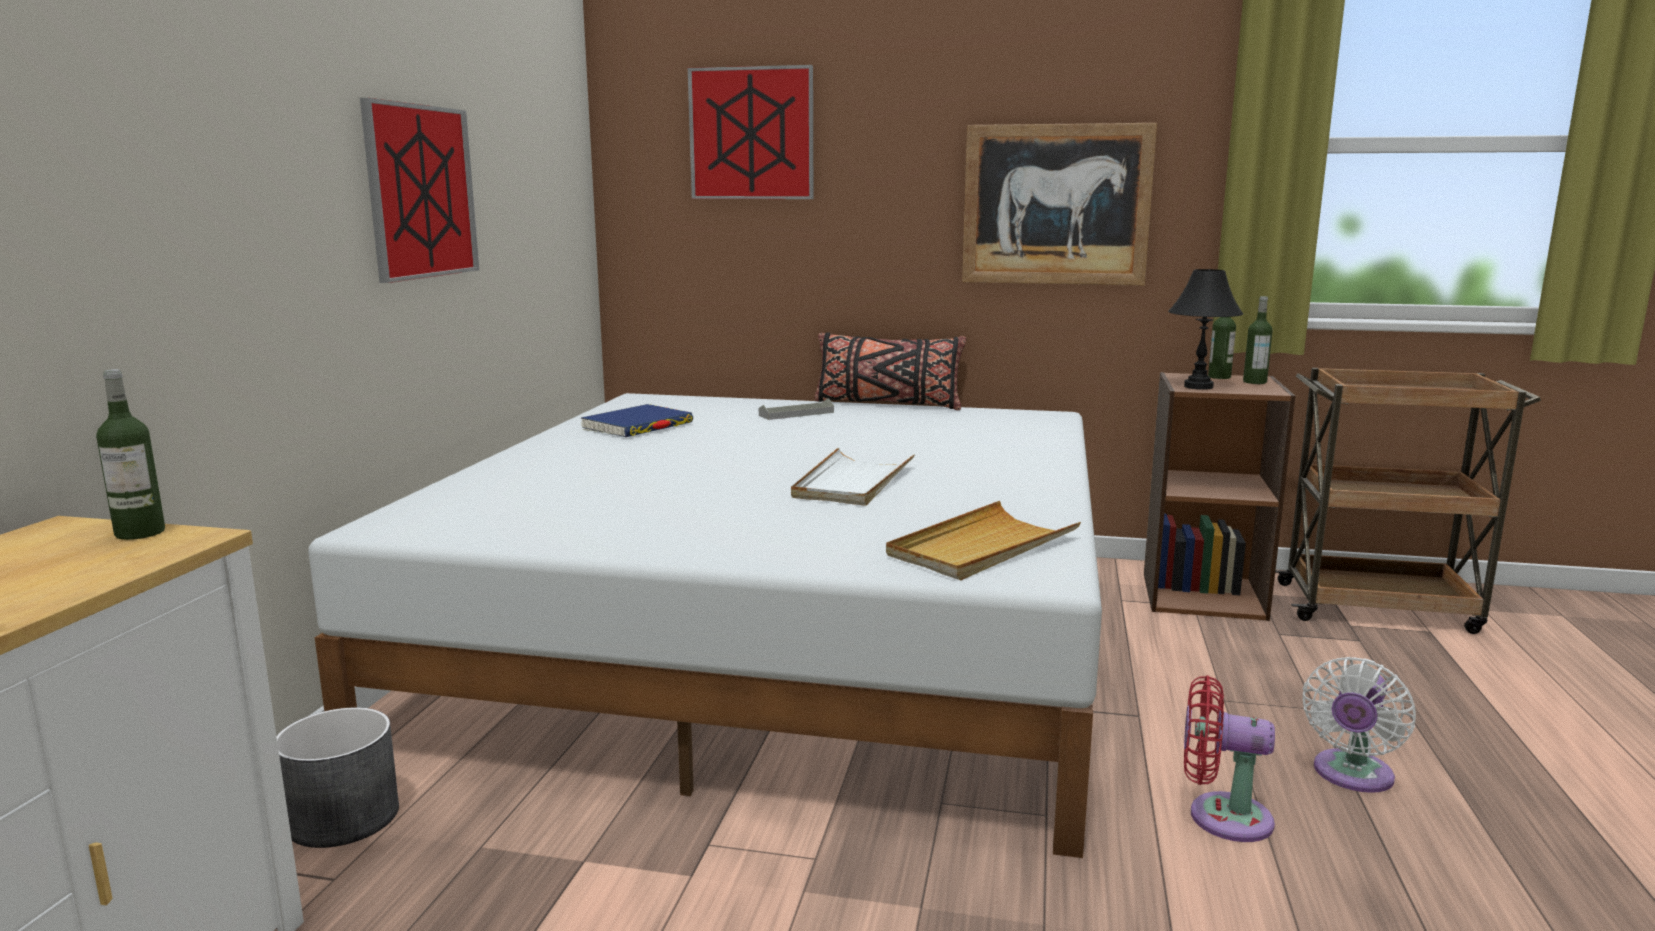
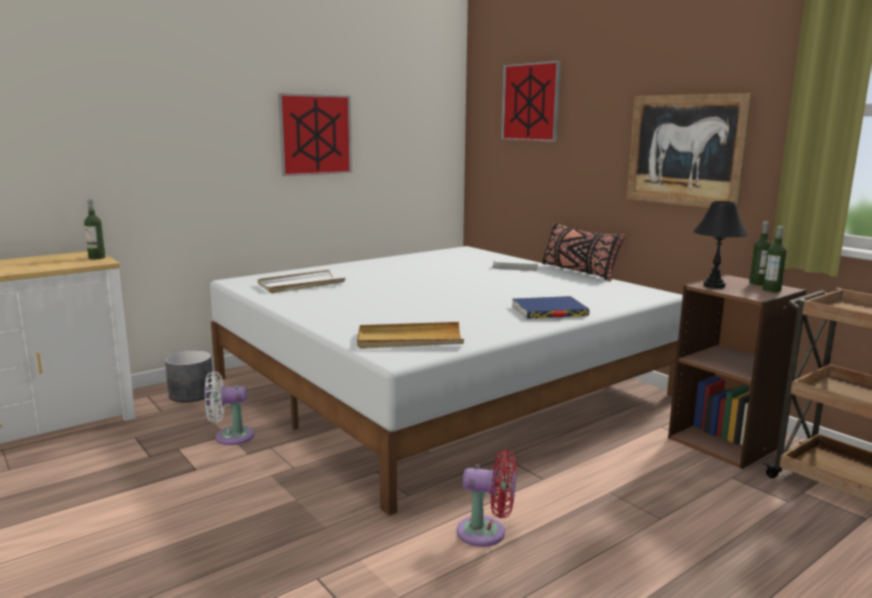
camera: 40 degrees right, 0 degrees up
blue book [581,404,693,437] -> blue book moved to [512,296,589,319]
white tray [791,447,915,506] -> white tray moved to [258,270,346,293]
red fan [1184,675,1275,842] -> red fan turned 135 degrees clockwise [457,450,517,547]
white fan [1302,657,1416,793] -> white fan moved to [205,371,255,445]

